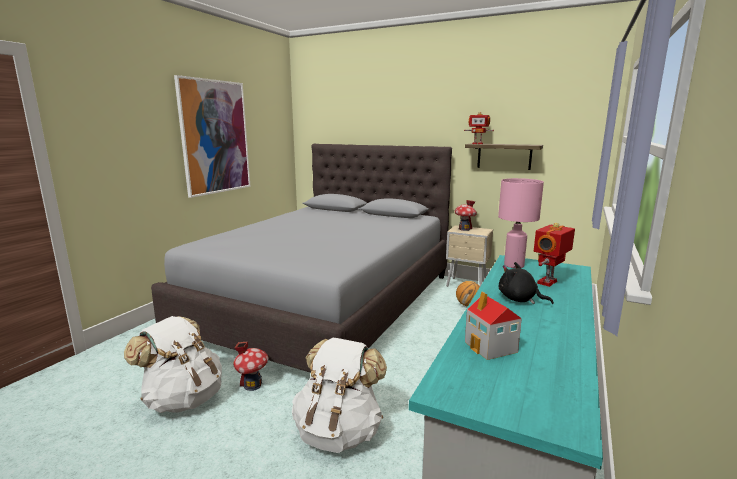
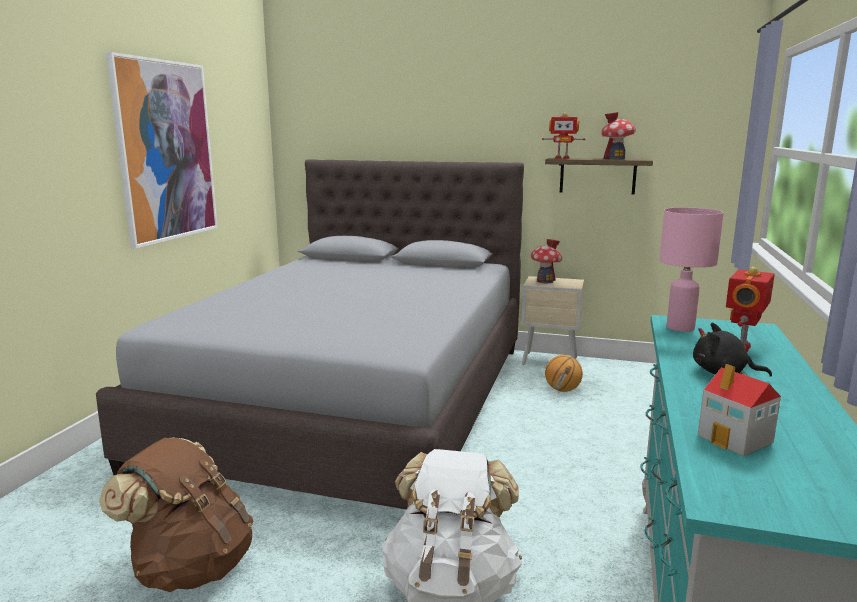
camera: 10 degrees left, 0 degrees up
white backpack [124,316,222,413] -> brown backpack [99,437,254,592]
toy house [233,341,268,391] -> toy house moved to [601,112,636,159]

